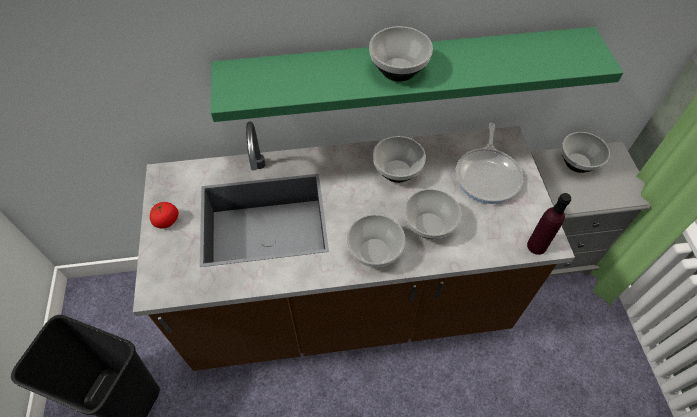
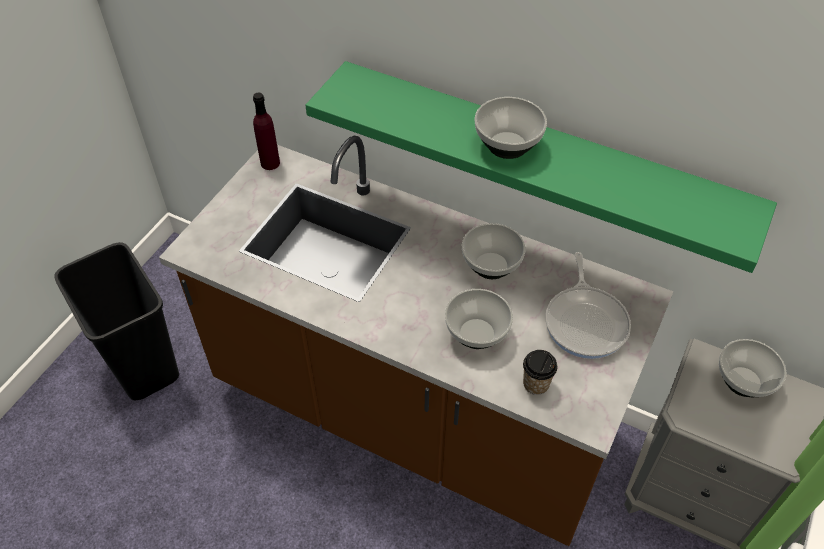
camera: 35 degrees right, 5 degrees down
tomato [150,202,179,229] -> none
bowl [347,214,405,267] -> none
frying pan [456,123,523,204] -> frying pan turned 45 degrees counterclockwise [545,252,631,359]
purple bottle [527,193,571,255] -> purple bottle moved to [253,92,280,170]
none -> cup [523,350,558,395]

